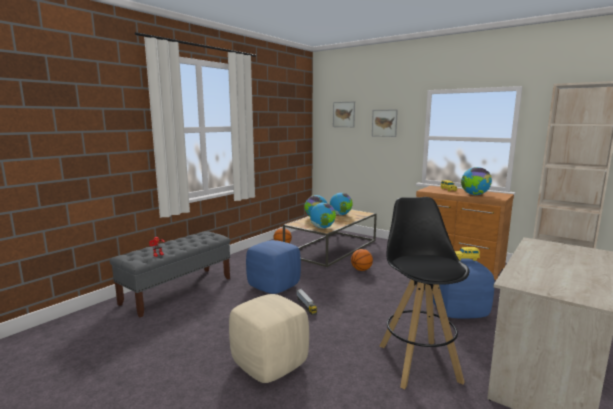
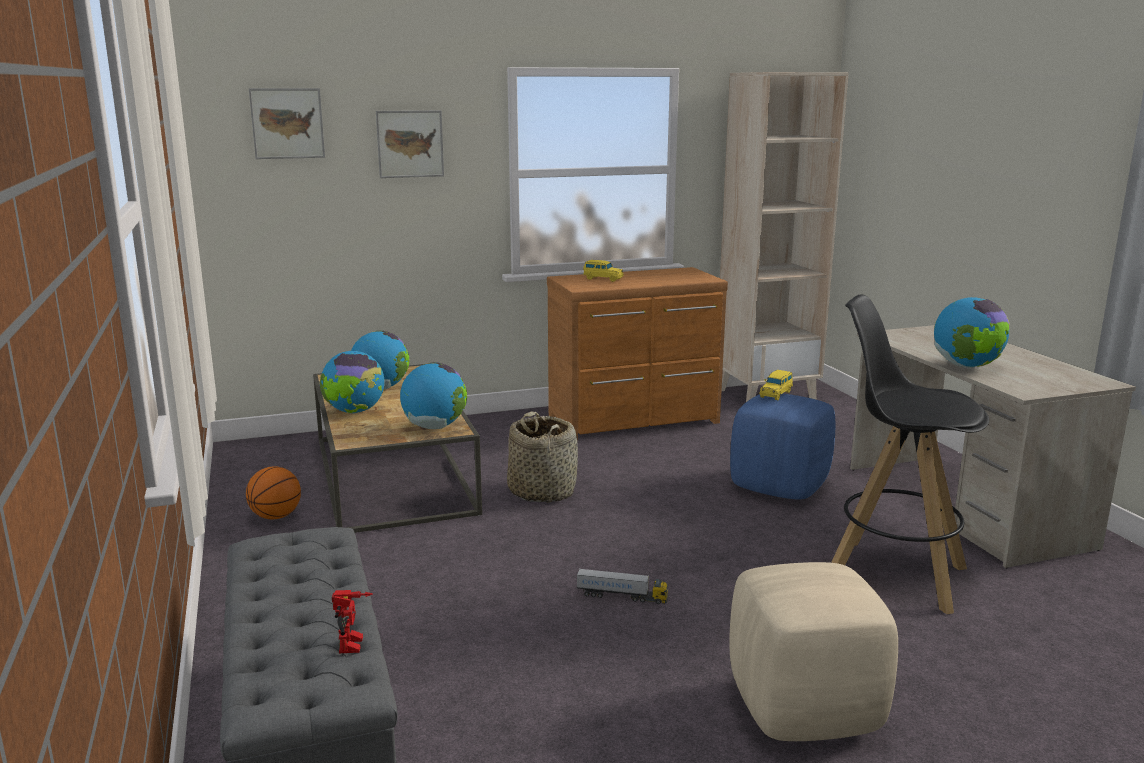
camera: 55 degrees left, 5 degrees up
blue ottoman [246,240,301,294] -> none
basketball [351,249,373,271] -> basket [507,411,578,503]
globe [461,167,492,195] -> globe moved to [934,297,1010,368]

